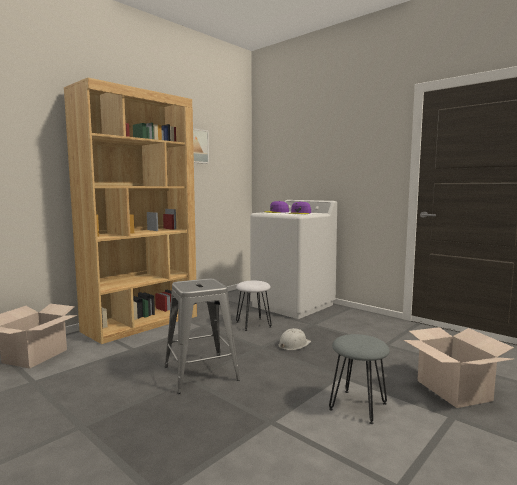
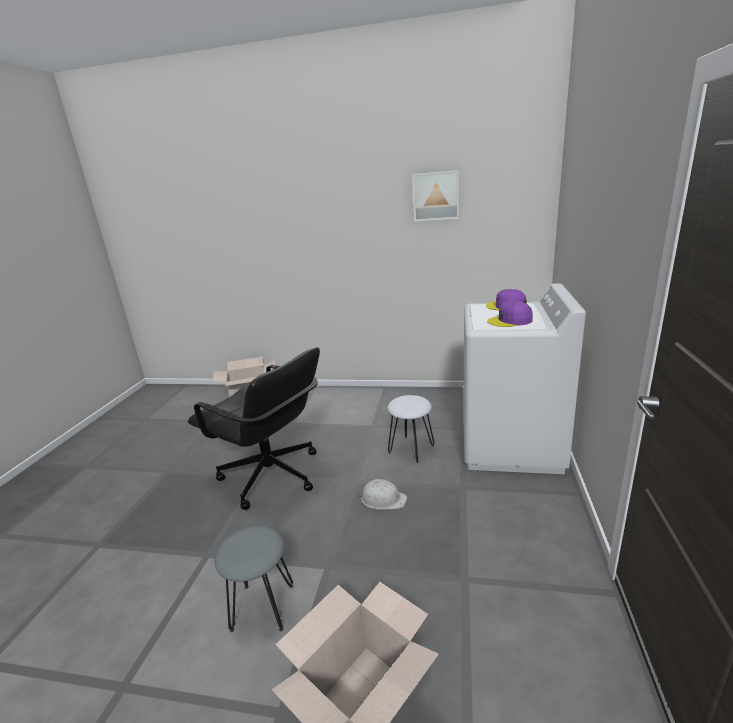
camera: 60 degrees right, 15 degrees up
brown bookcase [64,78,197,344] -> none
grey stool [165,278,240,394] -> black office chair [188,347,320,510]

